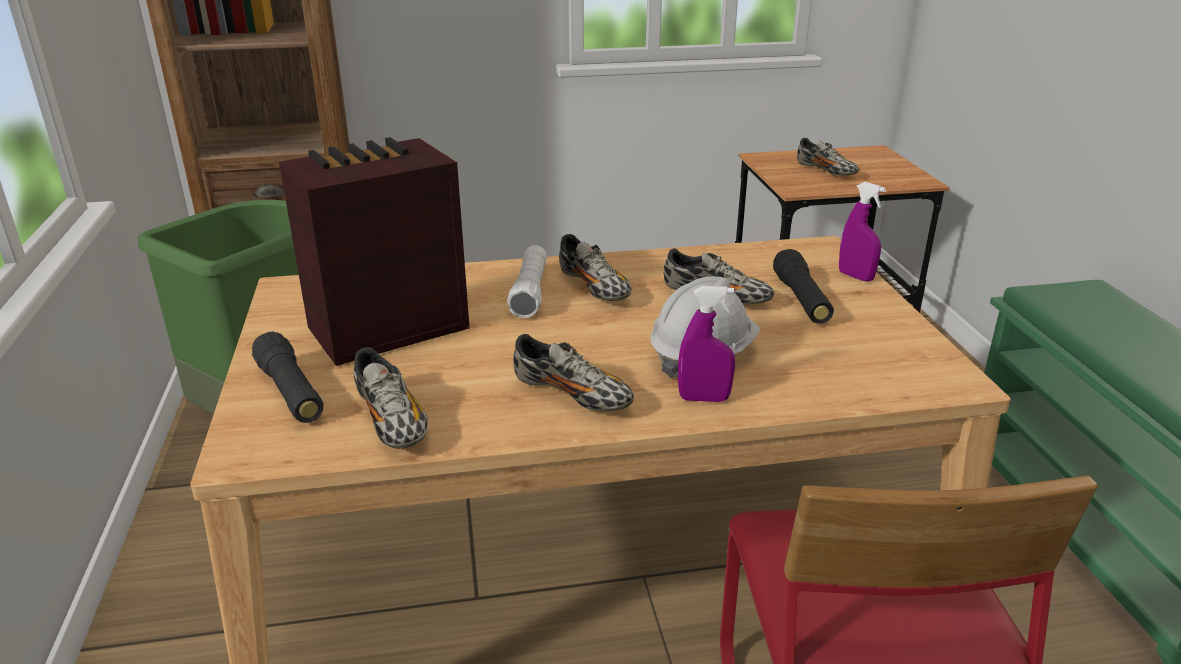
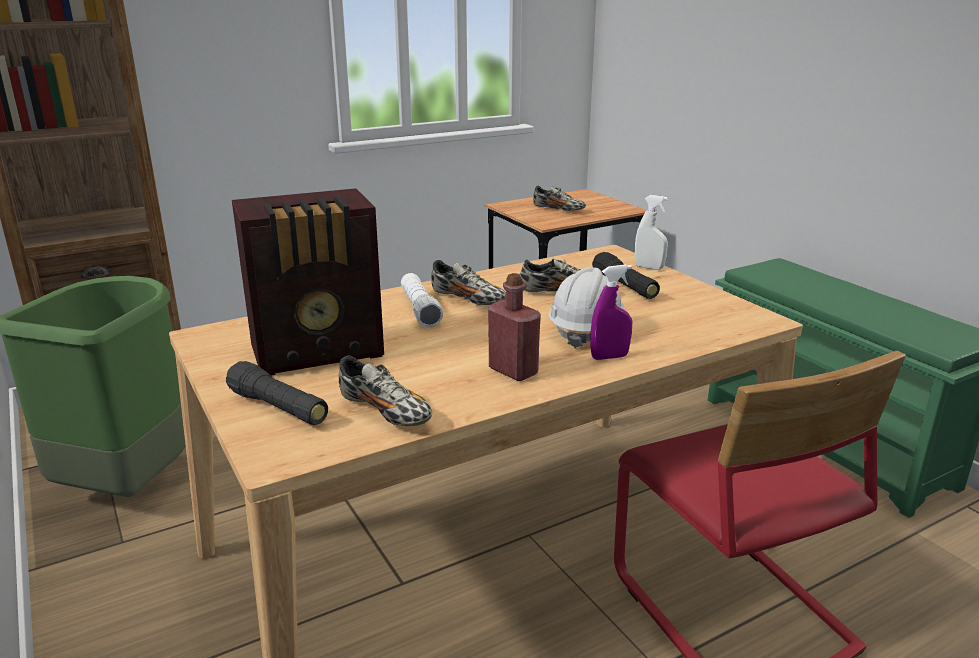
camera: 20 degrees left, 5 degrees down
radio [279,137,469,366] -> radio turned 150 degrees counterclockwise [232,188,384,375]
shoe [513,334,634,411] -> red bottle [488,273,541,381]
purple spray bottle [839,182,886,282] -> white spray bottle [635,195,668,270]

